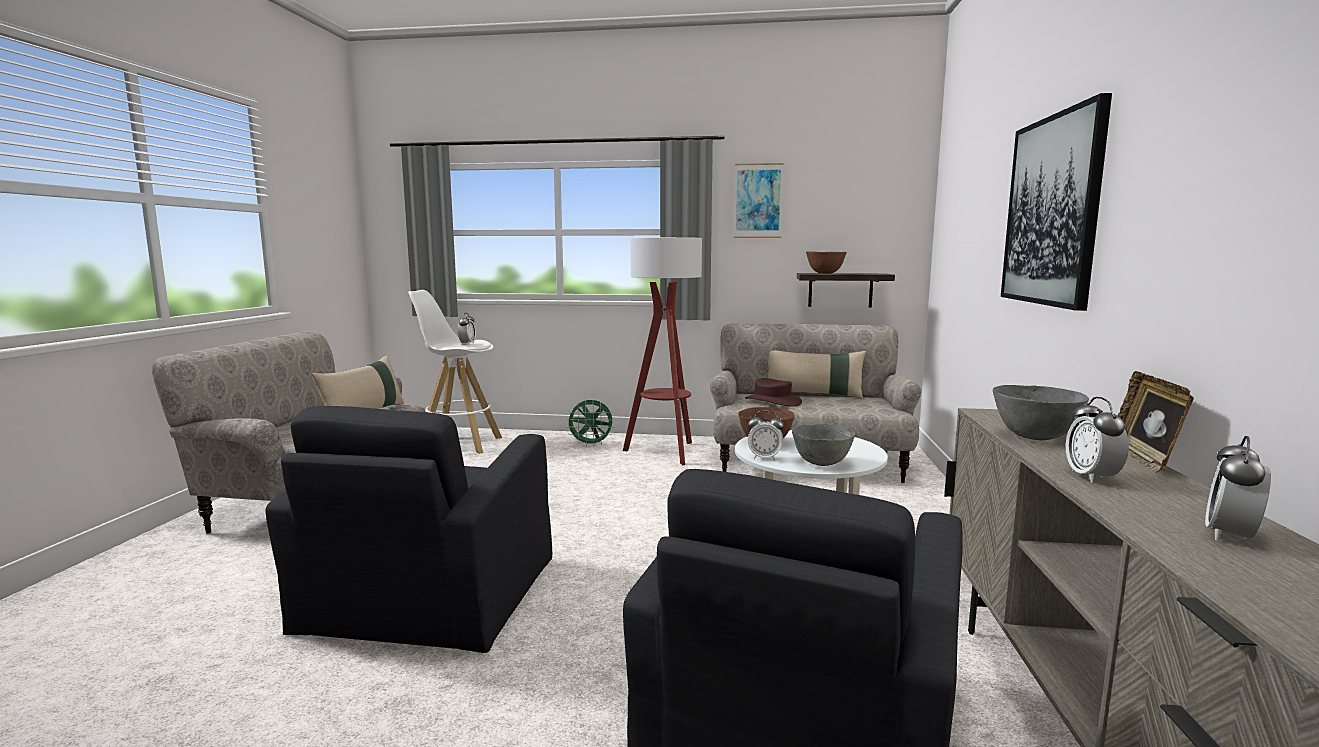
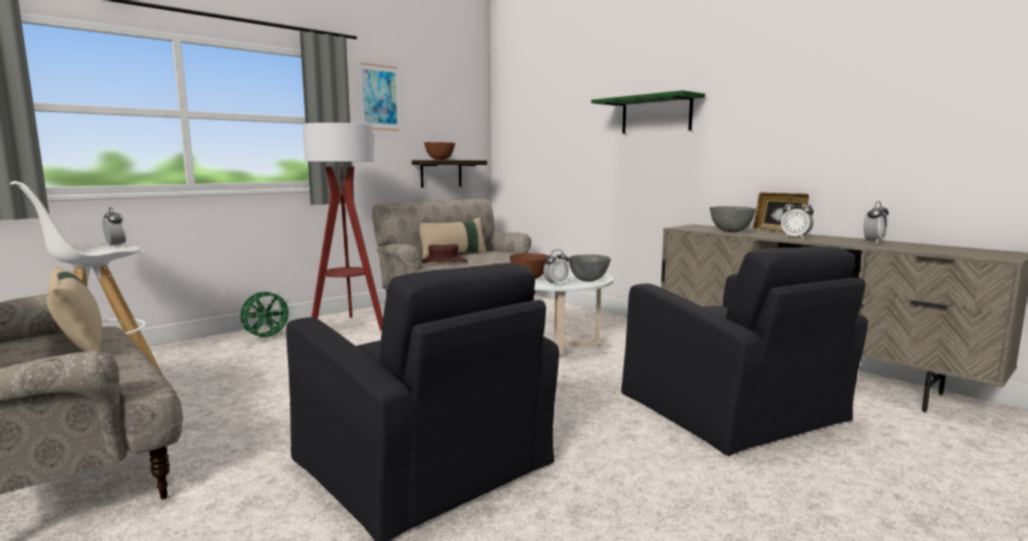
camera: 50 degrees left, 0 degrees up
picture [1001,93,1112,311] -> green shelf [591,90,705,134]
alarm clock [1205,436,1271,541] -> alarm clock turned 120 degrees counterclockwise [864,201,888,244]

